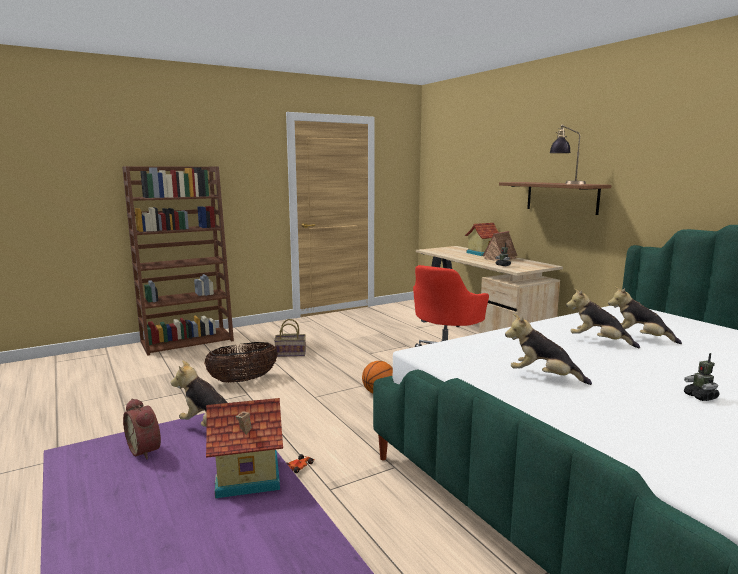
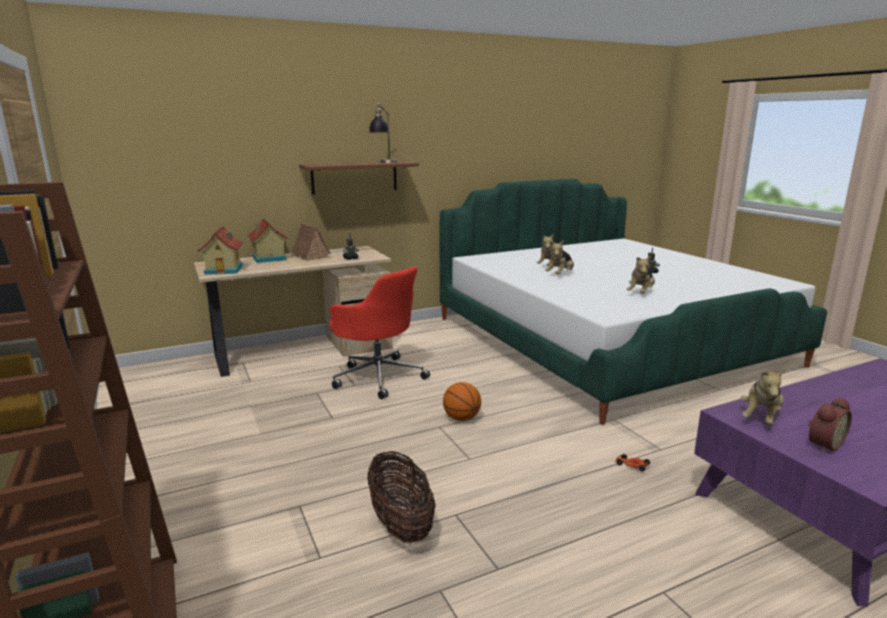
camera: 85 degrees left, 5 degrees up
toy house [206,398,283,498] -> toy house moved to [198,226,244,275]
basket [274,319,306,357] -> none

